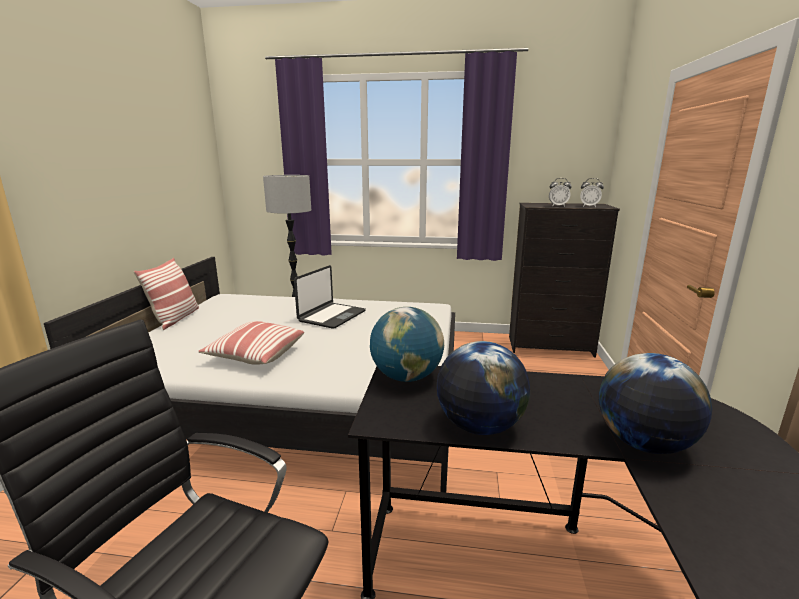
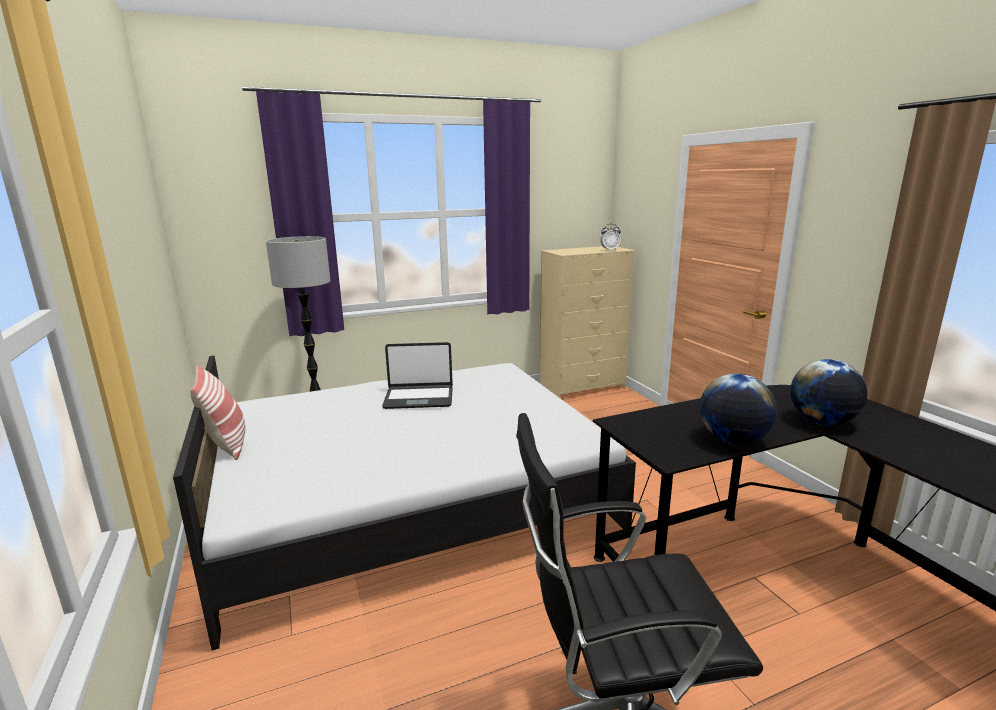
camera: 30 degrees left, 0 degrees up
pillow [198,321,304,365] -> none
laptop [294,265,366,329] -> laptop turned 90 degrees clockwise [382,342,453,409]
globe [370,307,444,382] -> none
black dresser [509,203,620,358] -> beige dresser [540,246,635,398]
alarm clock [549,178,572,207] -> none

